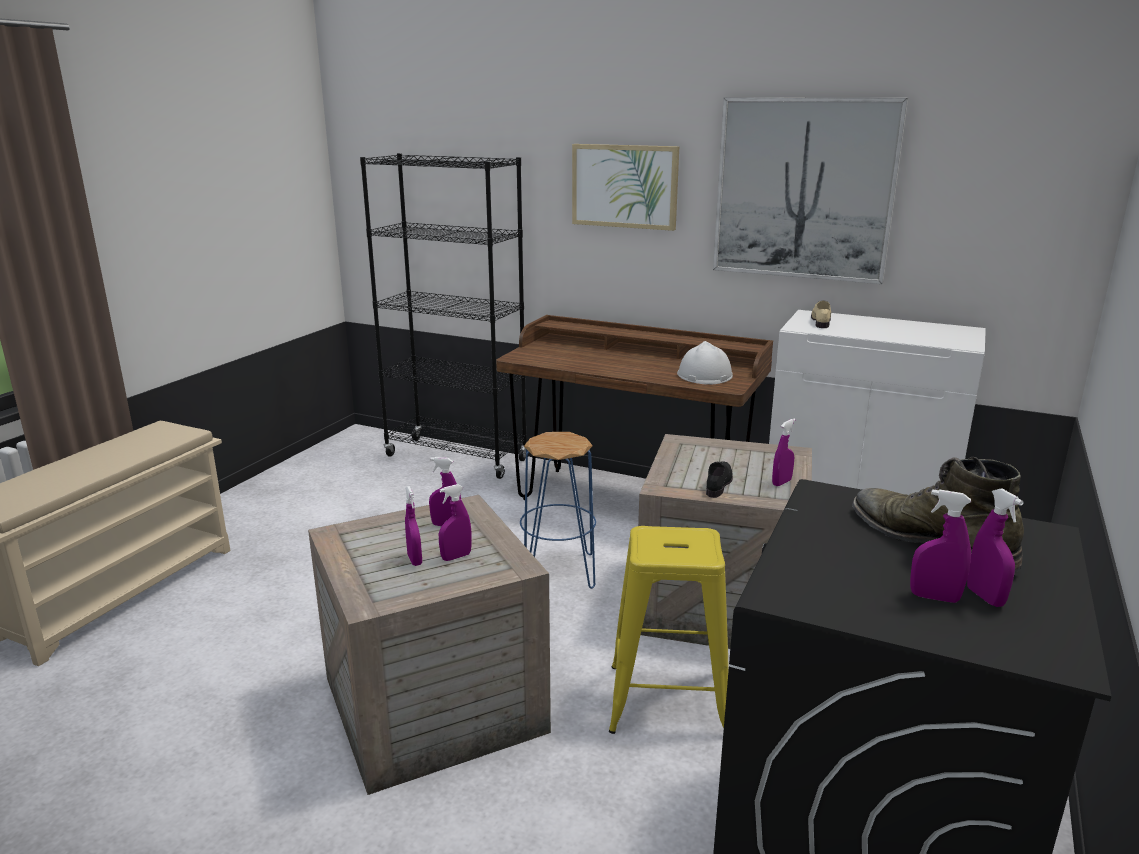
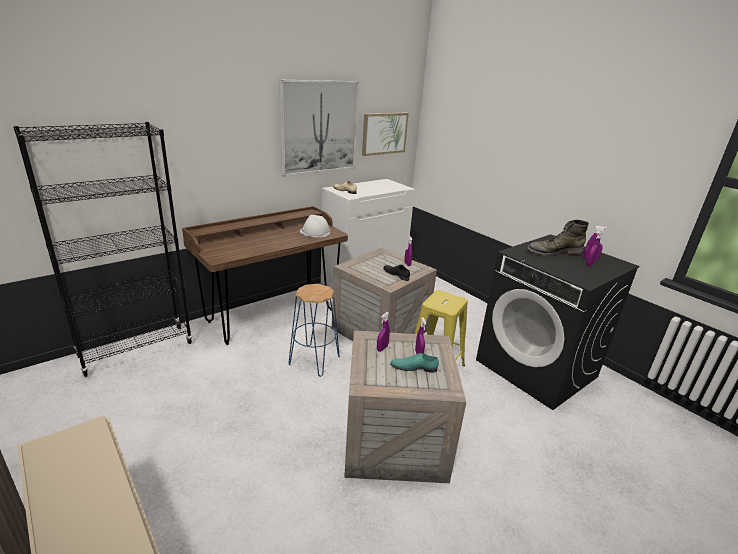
camera: 65 degrees left, 5 degrees up
purple spray bottle [405,486,422,566] -> turquoise shoe [390,353,439,373]
picture [572,144,679,231] -> picture moved to [362,113,409,156]

